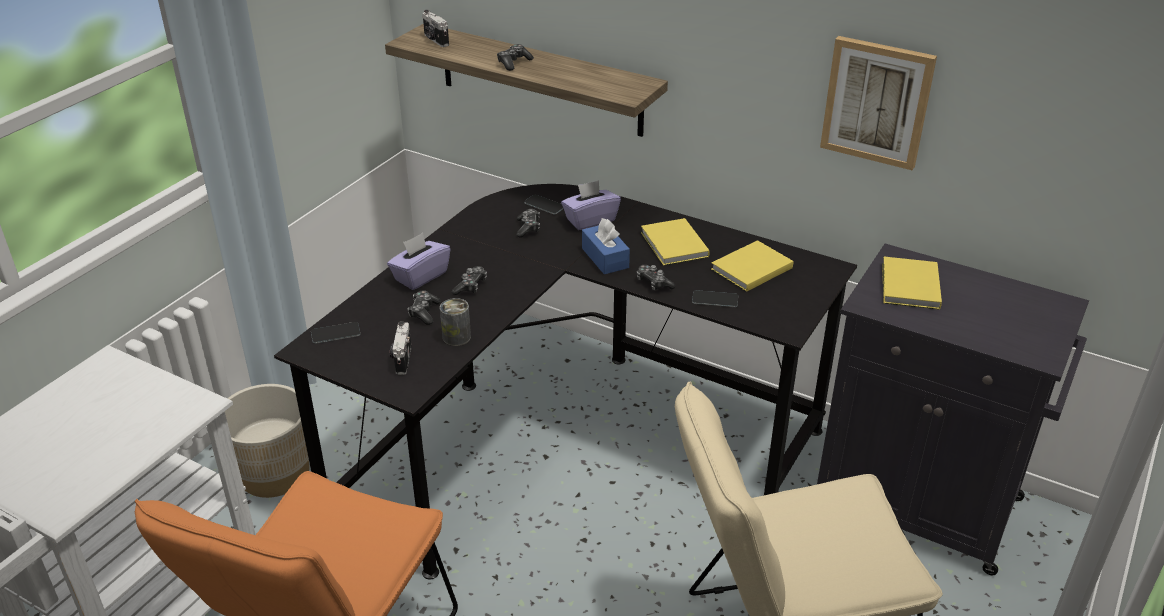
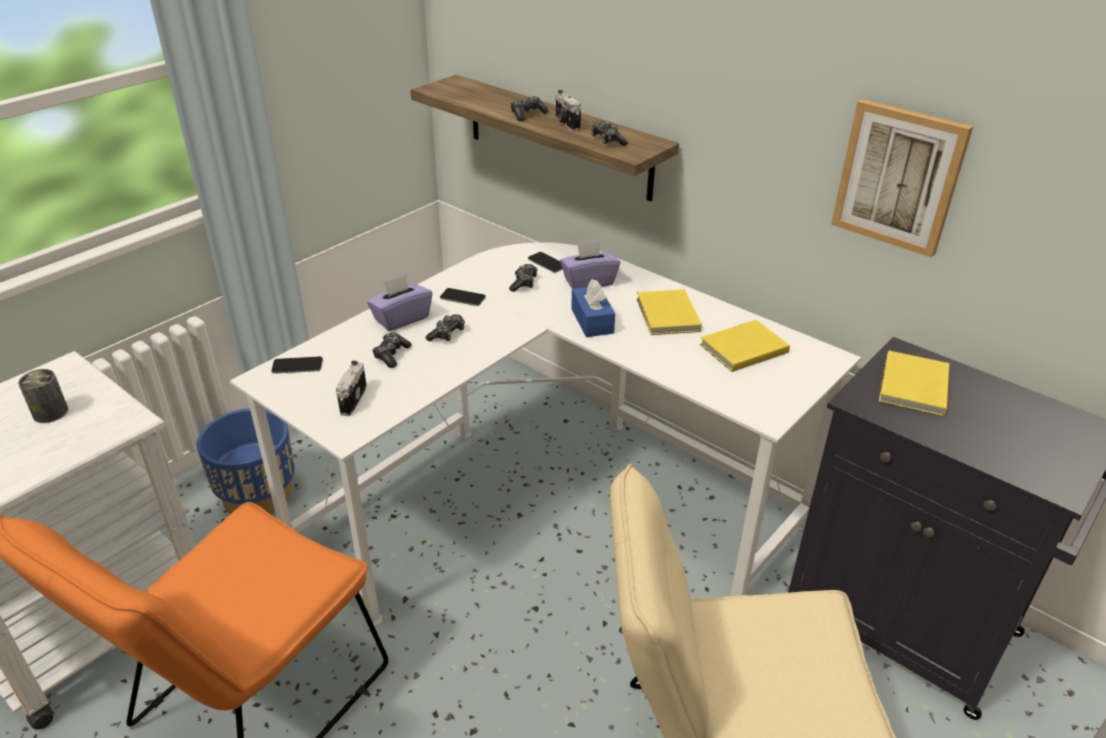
camera: 10 degrees right, 0 degrees up
beige planter [225,384,309,498] -> blue planter [197,408,295,514]
black desk [274,184,857,579] -> white desk [230,242,861,626]
camera [422,10,449,47] -> camera moved to [556,90,581,132]
can [440,298,471,346] -> can moved to [18,369,68,423]
game controller [637,265,676,291] -> game controller moved to [591,121,628,146]
phone [692,290,738,307] -> phone moved to [440,288,486,306]

